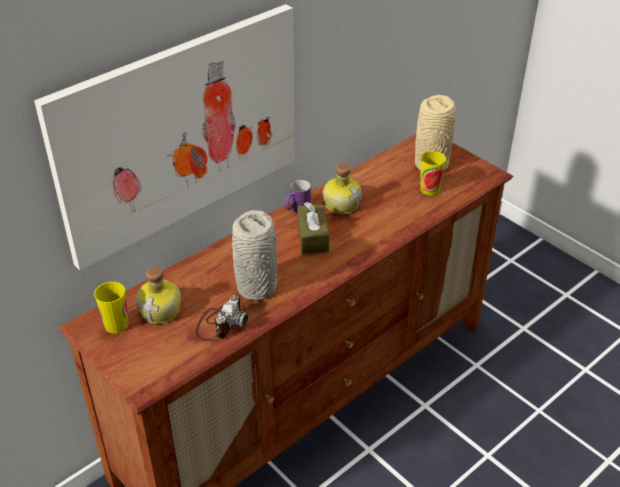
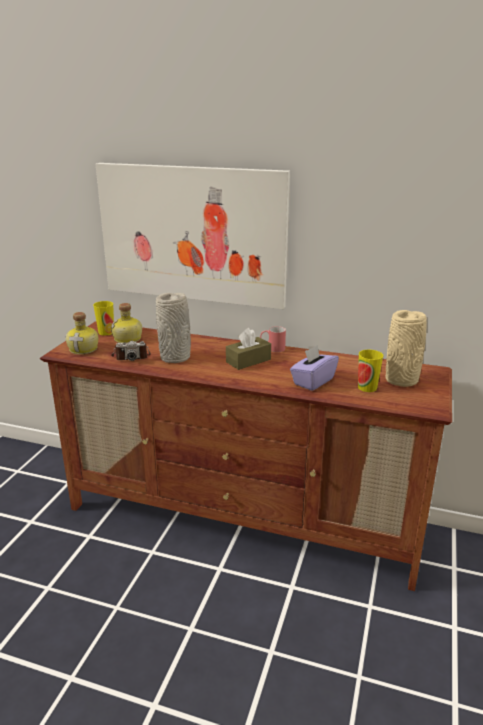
camera: 60 degrees right, 15 degrees down
purple mug [284,180,311,212] -> red mug [260,326,286,352]
bottle [323,163,362,214] -> bottle moved to [66,312,98,354]
none -> purple tissue box [290,345,339,391]

